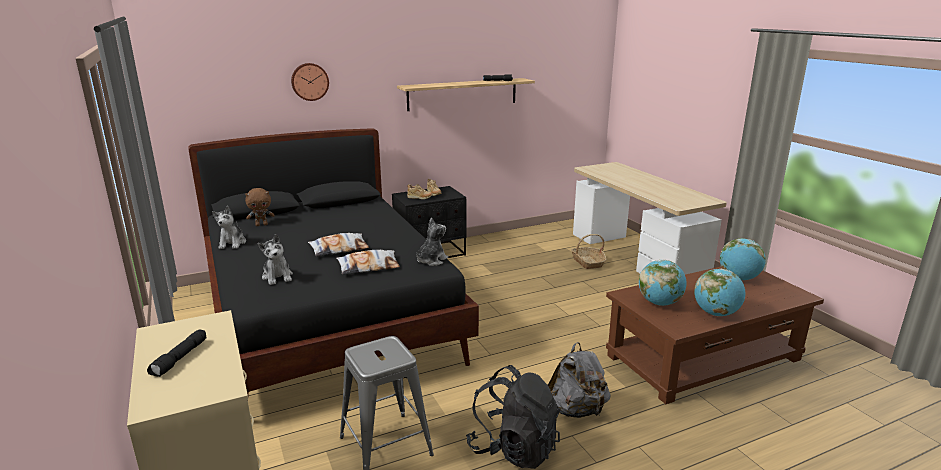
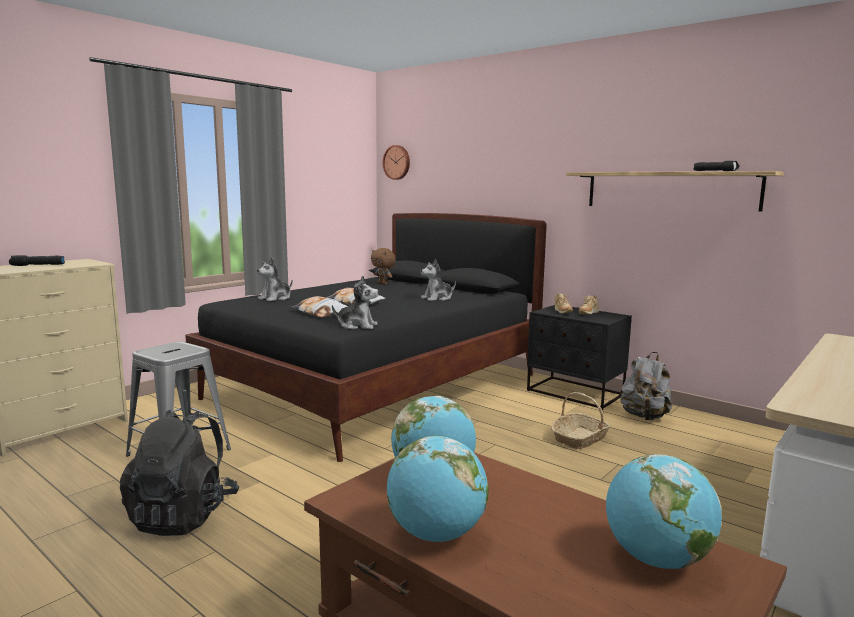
camera: 65 degrees right, 10 degrees down
plush toy [212,206,246,249] -> plush toy moved to [421,259,456,301]
wall clock [291,63,329,101] -> wall clock moved to [383,145,410,180]
grey backpack [548,342,611,418] -> grey backpack moved to [620,352,672,420]
basket [571,234,607,269] -> basket moved to [551,392,610,449]

